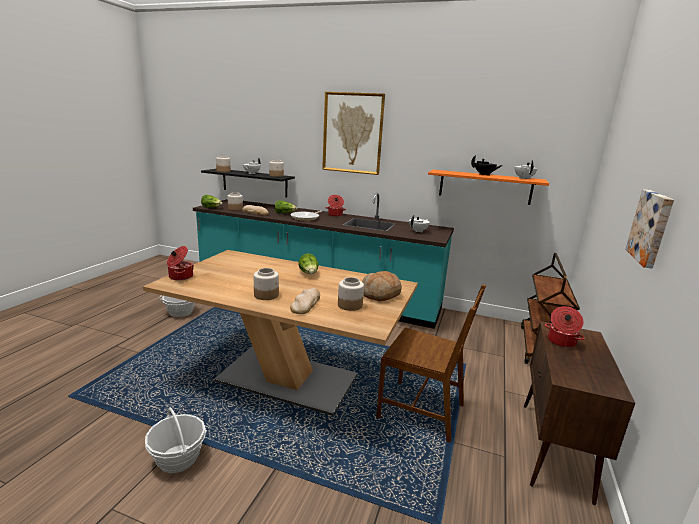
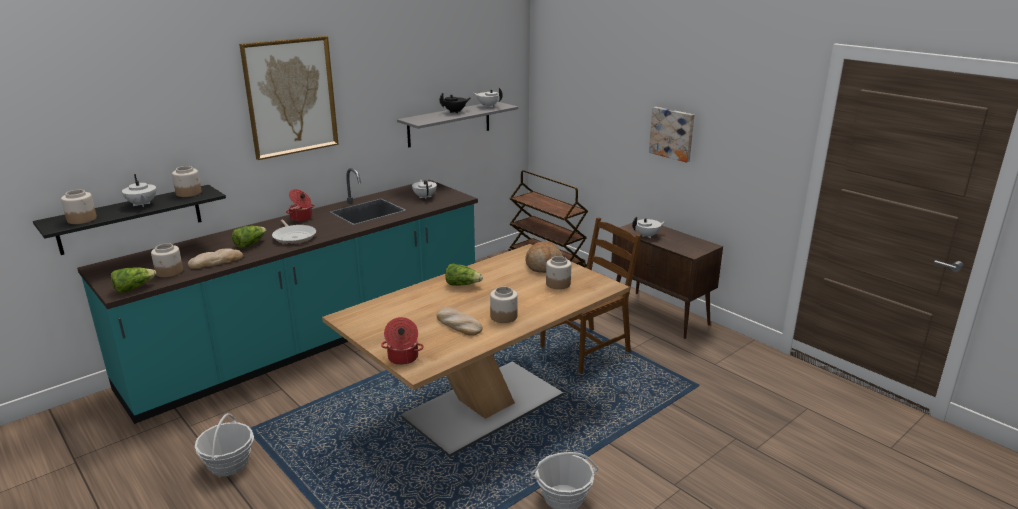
camera: 60 degrees left, 5 degrees up
bread [290,288,320,314] -> bread moved to [437,307,483,336]
orange shelf [428,170,549,205] -> grey shelf [397,102,518,148]
cooking pot [545,306,585,348] -> white teapot [632,217,666,238]

